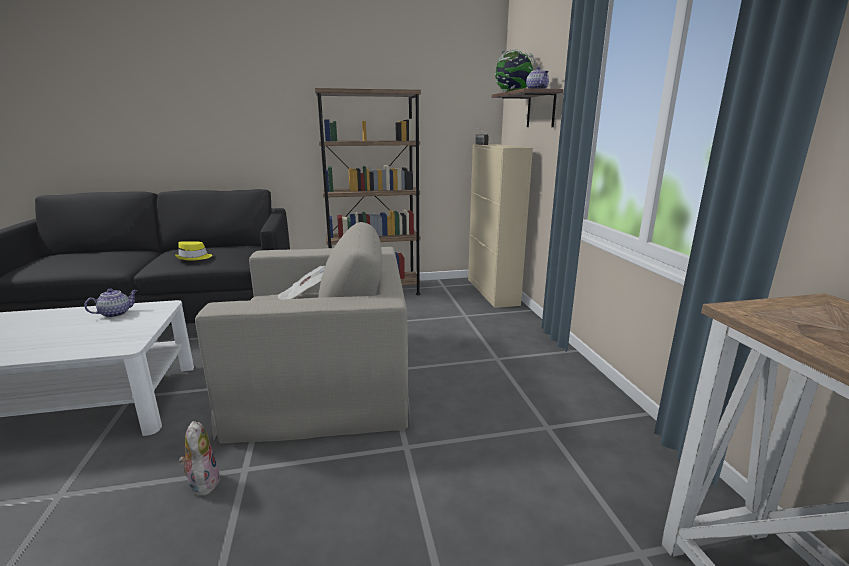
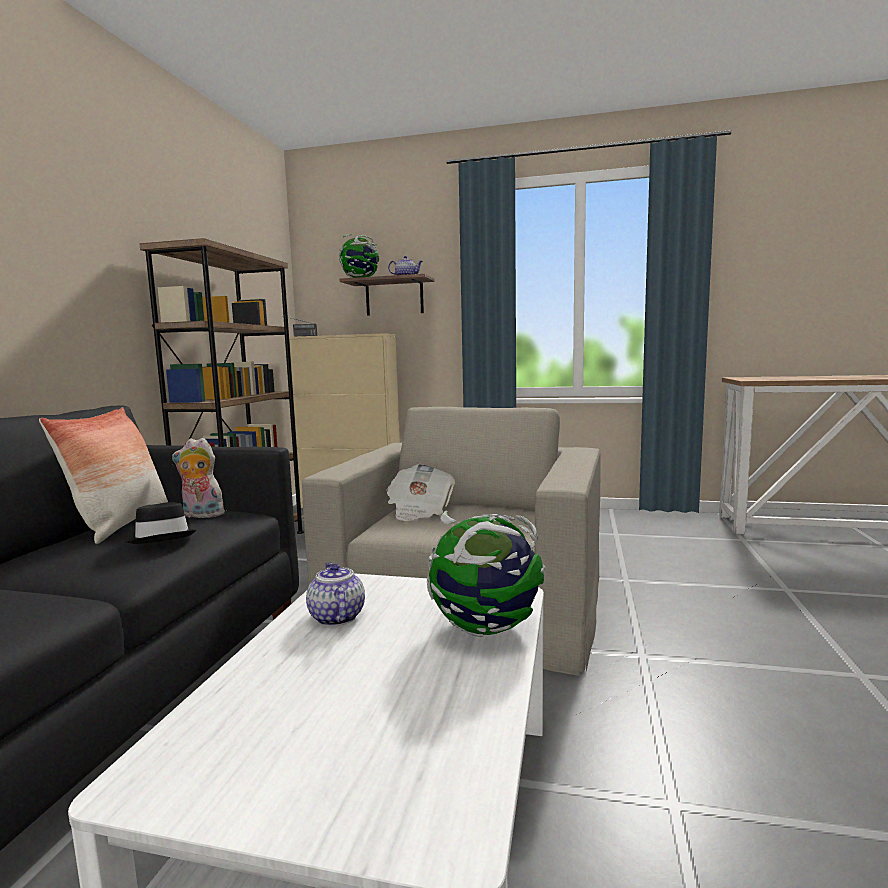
camera: 65 degrees left, 10 degrees down
yellow hat [175,241,212,261] -> black hat [126,502,196,544]
plush toy [179,421,220,496] -> plush toy moved to [172,438,229,518]
none -> pillow [39,407,168,544]
none -> globe [427,510,546,637]

